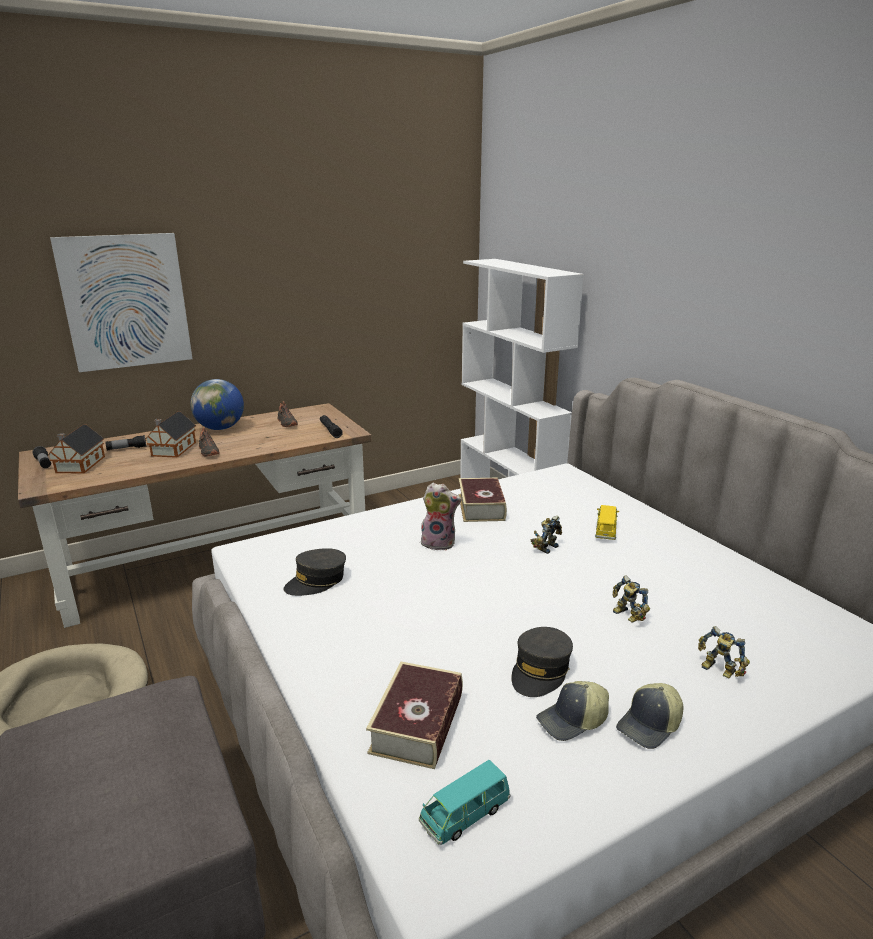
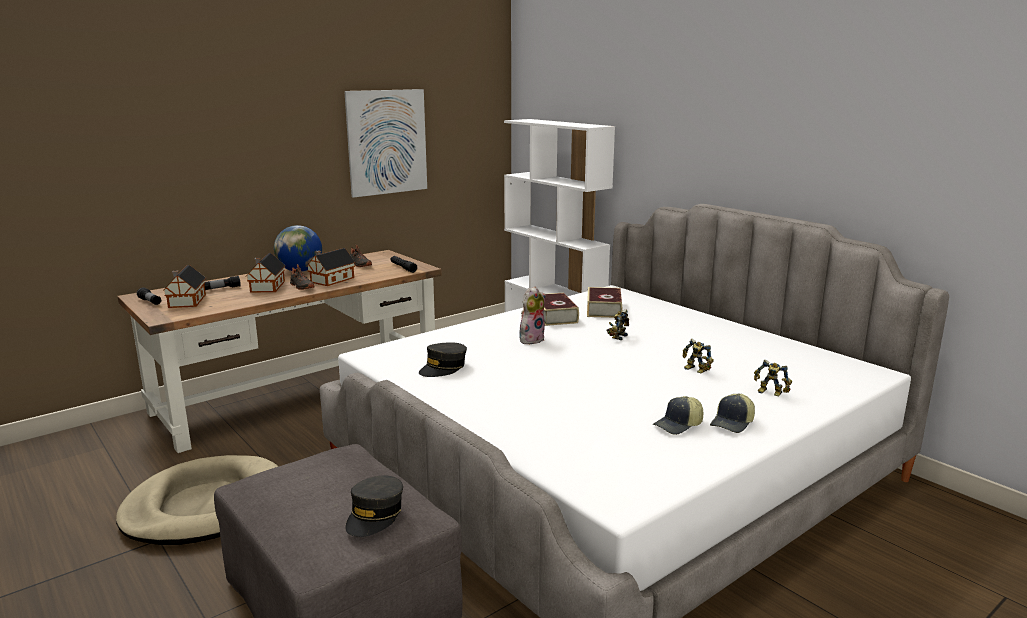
camera: 10 degrees left, 5 degrees down
picture [50,233,193,372] -> picture moved to [344,89,427,198]
book [366,662,463,769] -> book moved to [587,287,622,318]
turquoise toy car [419,760,510,845] -> none
plush toy [421,483,461,550] -> plush toy turned 45 degrees counterclockwise [519,287,546,344]
grey cap [512,627,573,697] -> grey cap moved to [345,475,403,537]
yellow toy car [595,505,619,540] -> none
none -> toy house [306,248,355,286]

